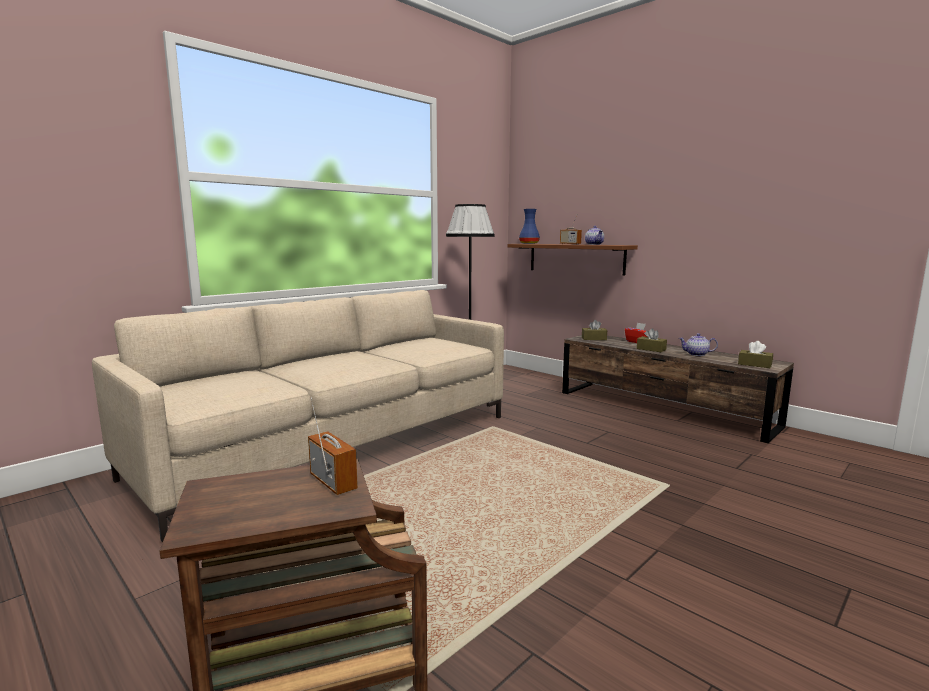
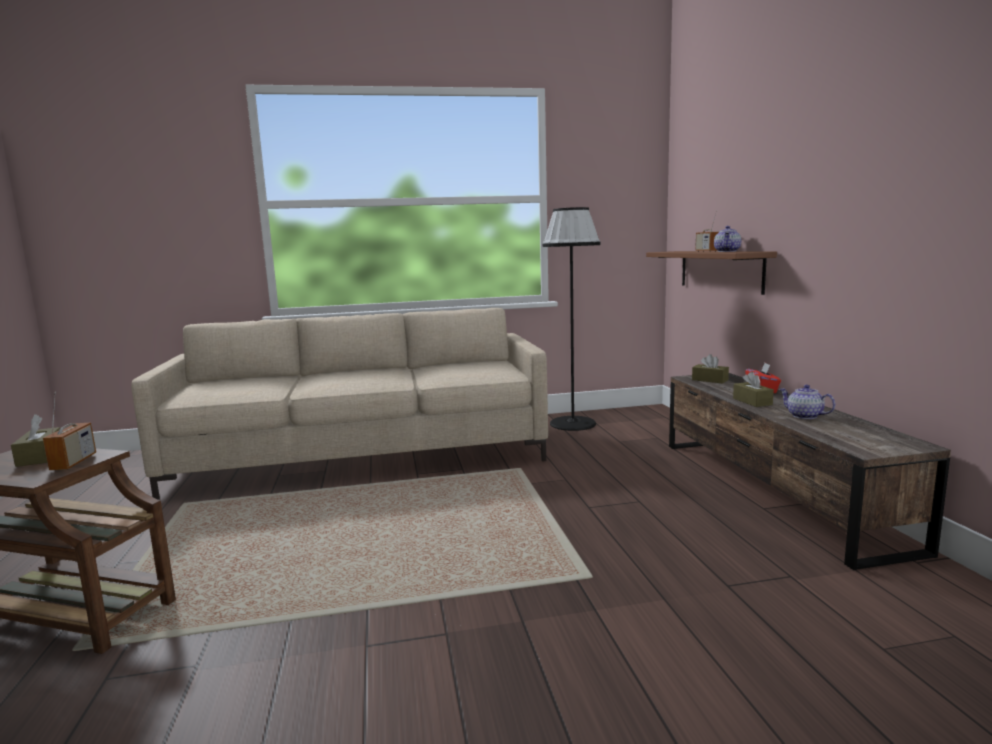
camera: 35 degrees right, 0 degrees up
blue vase [519,209,540,244] -> none
brown tissue box [738,341,773,368] -> brown tissue box moved to [11,414,60,467]

